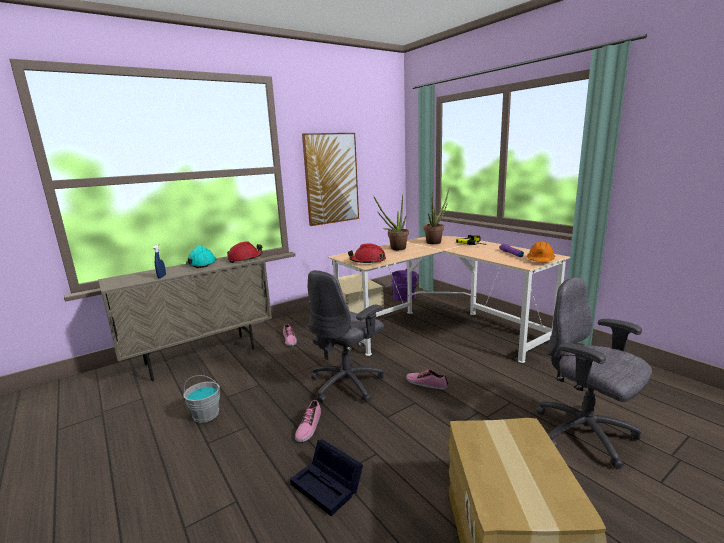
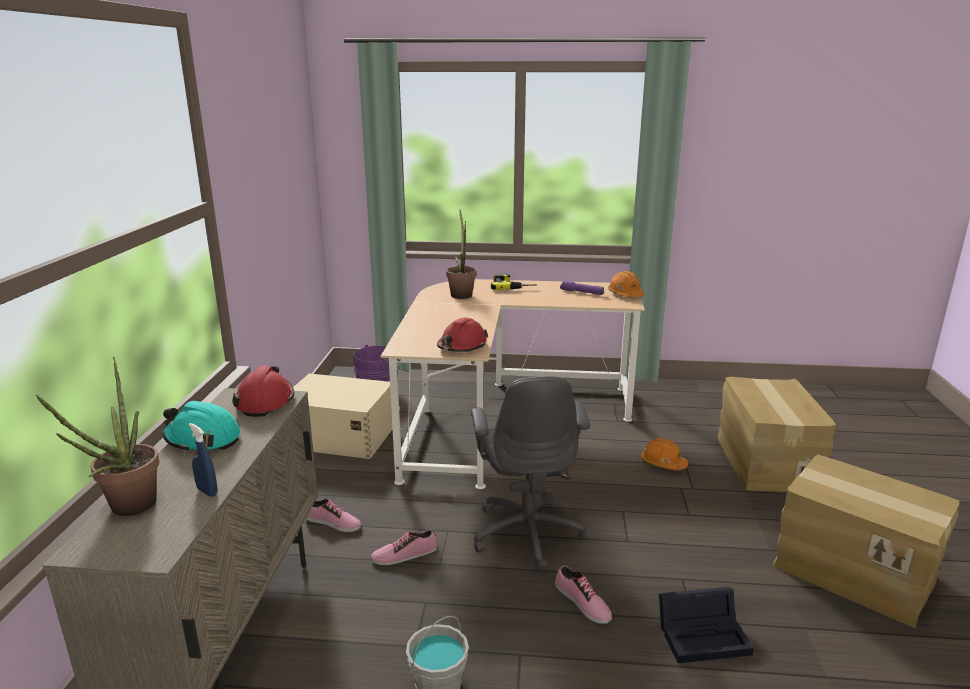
camera: 50 degrees left, 5 degrees up
picture [302,133,359,226] -> none
potted plant [374,194,409,250] -> potted plant moved to [36,357,159,516]
shoe [406,369,448,390] -> shoe moved to [371,530,438,565]
grey office chair [536,277,652,469] -> cardboard box [717,377,836,492]
none -> orange hard hat [641,438,688,470]

